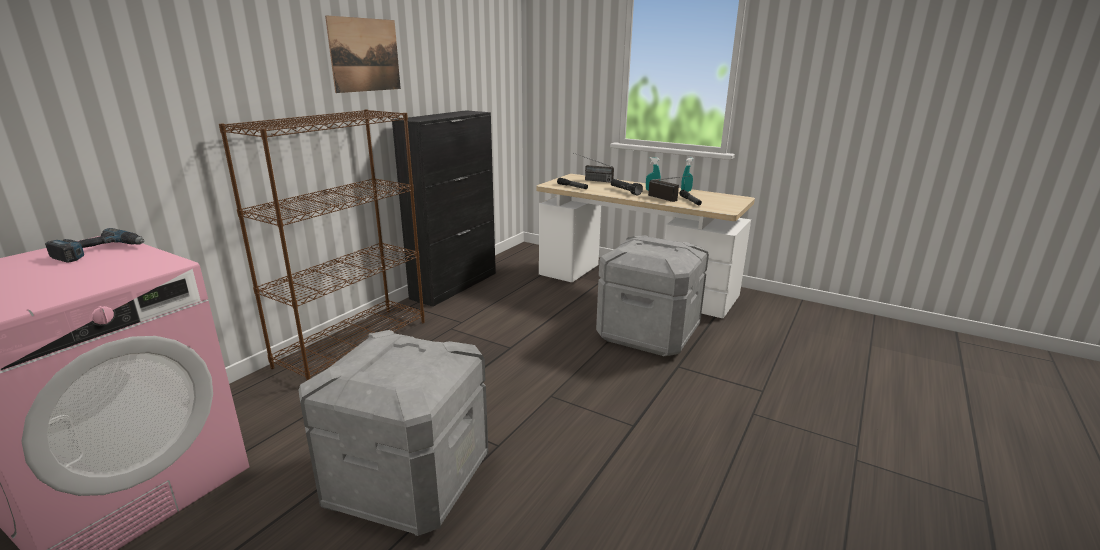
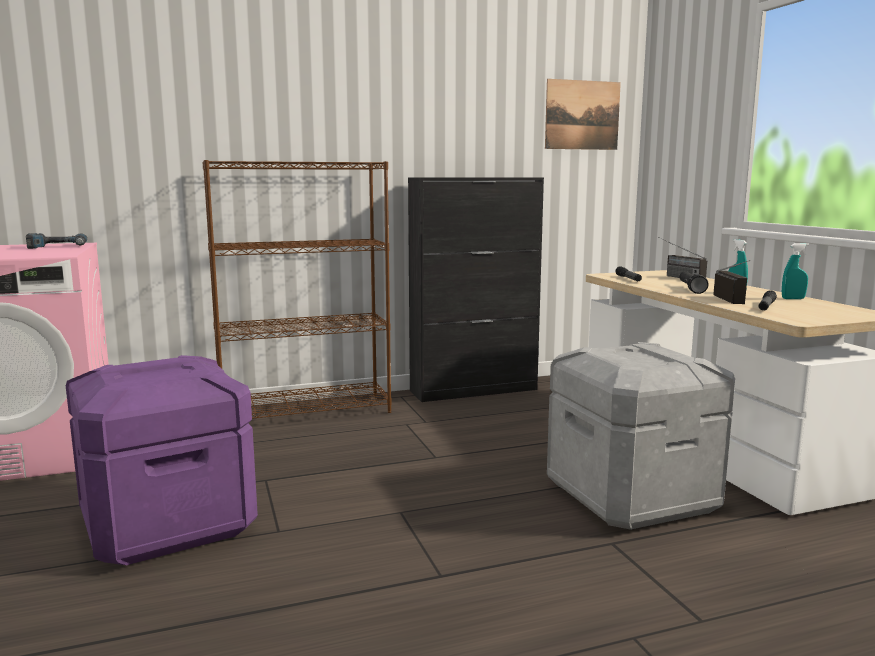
camera: 40 degrees right, 10 degrees down
grey storage box [299,330,488,536] -> purple storage box [66,355,258,565]
picture [325,15,401,93] -> picture moved to [545,79,621,150]

